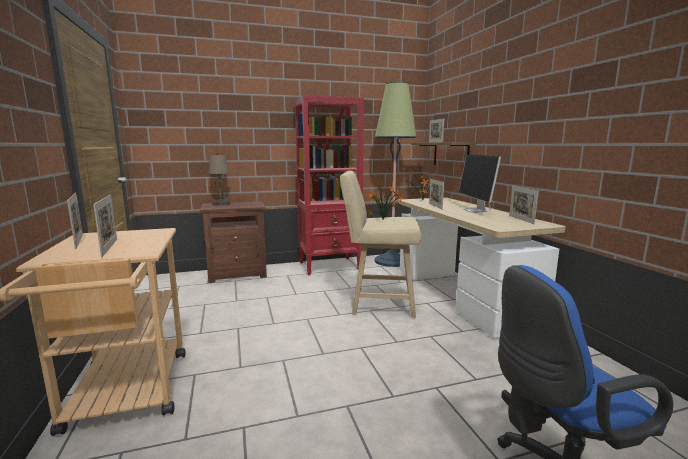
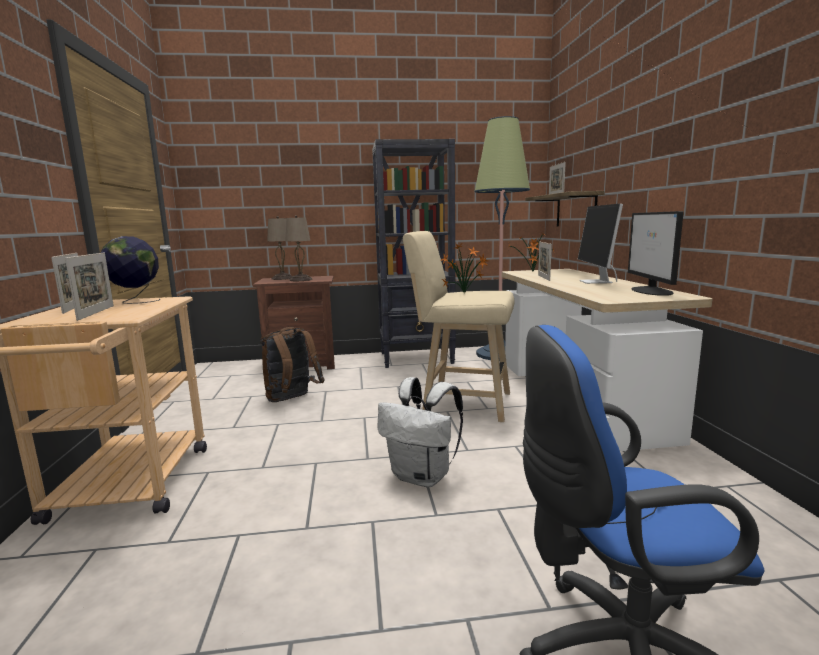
camera: 10 degrees right, 0 degrees up
red bookcase [295,95,364,275] -> black bookcase [372,139,456,368]
picture frame [509,186,538,224] -> monitor [628,211,684,296]
none -> globe [101,236,160,304]
none -> brown backpack [260,327,325,402]
none -> beige table lamp [285,215,313,281]
none -> white backpack [378,377,463,487]

